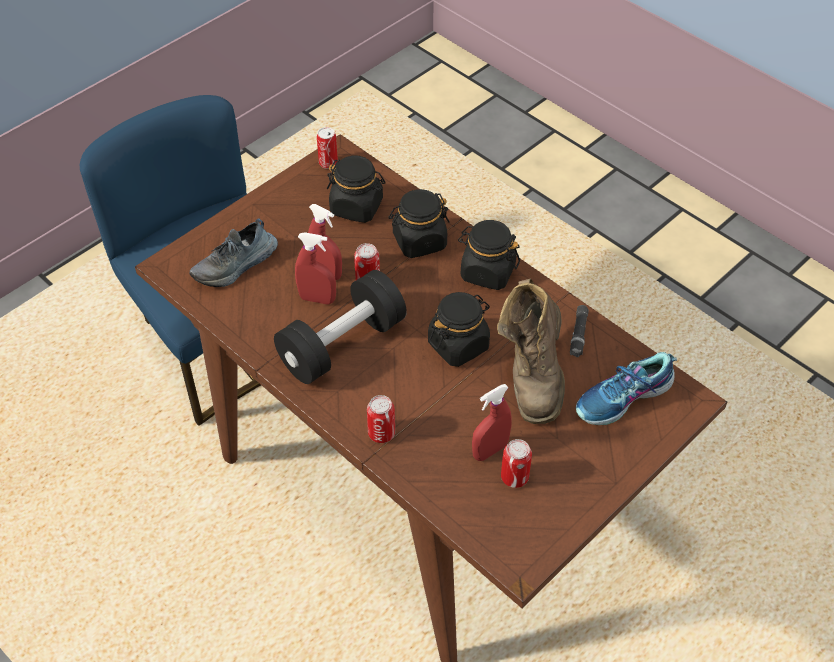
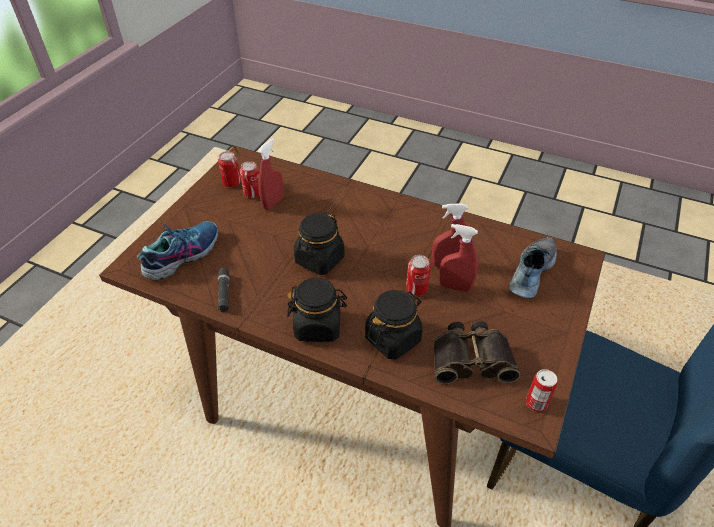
camera: 160 degrees right, 5 degrees down
black dumbbell [274,270,407,384] -> none
black jar [327,156,386,223] -> binoculars [433,321,521,384]
can [367,395,395,443] -> can moved to [218,151,241,187]
brown boot [497,279,565,424] -> none

